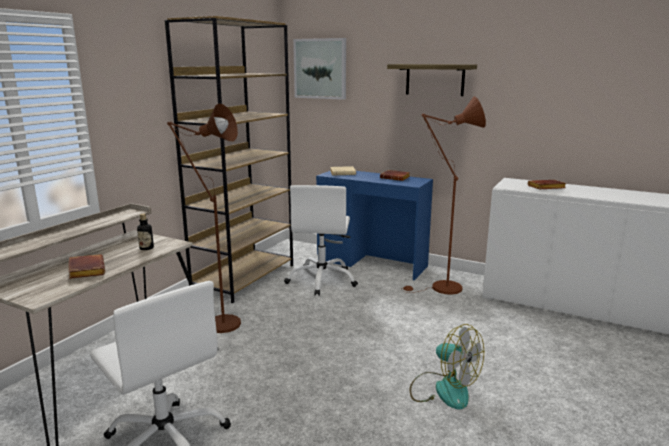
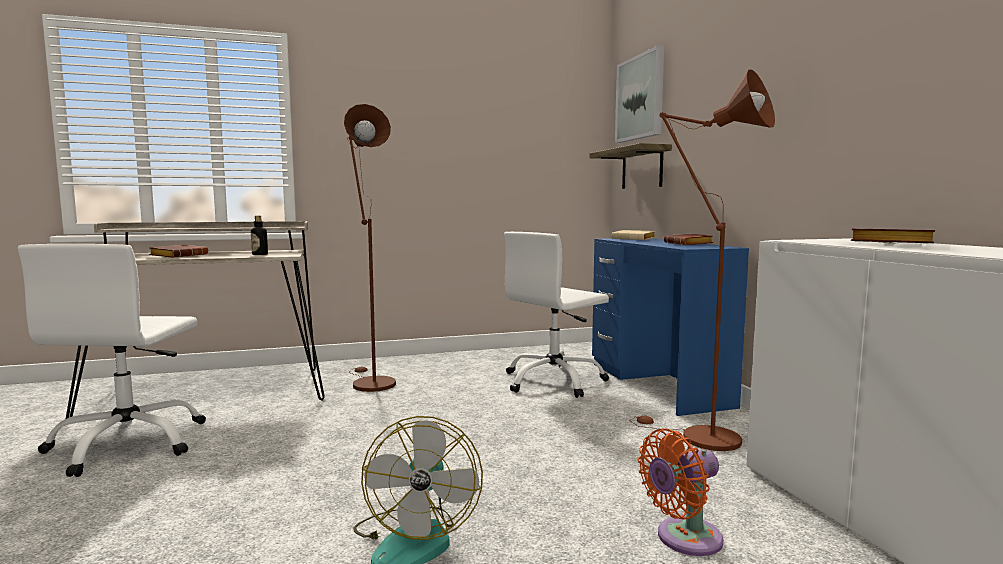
camera: 45 degrees right, 10 degrees down
brown bookcase [165,16,293,303] -> none
shelf [387,64,477,96] -> shelf moved to [589,143,672,189]
none -> orange fan [638,428,724,556]

